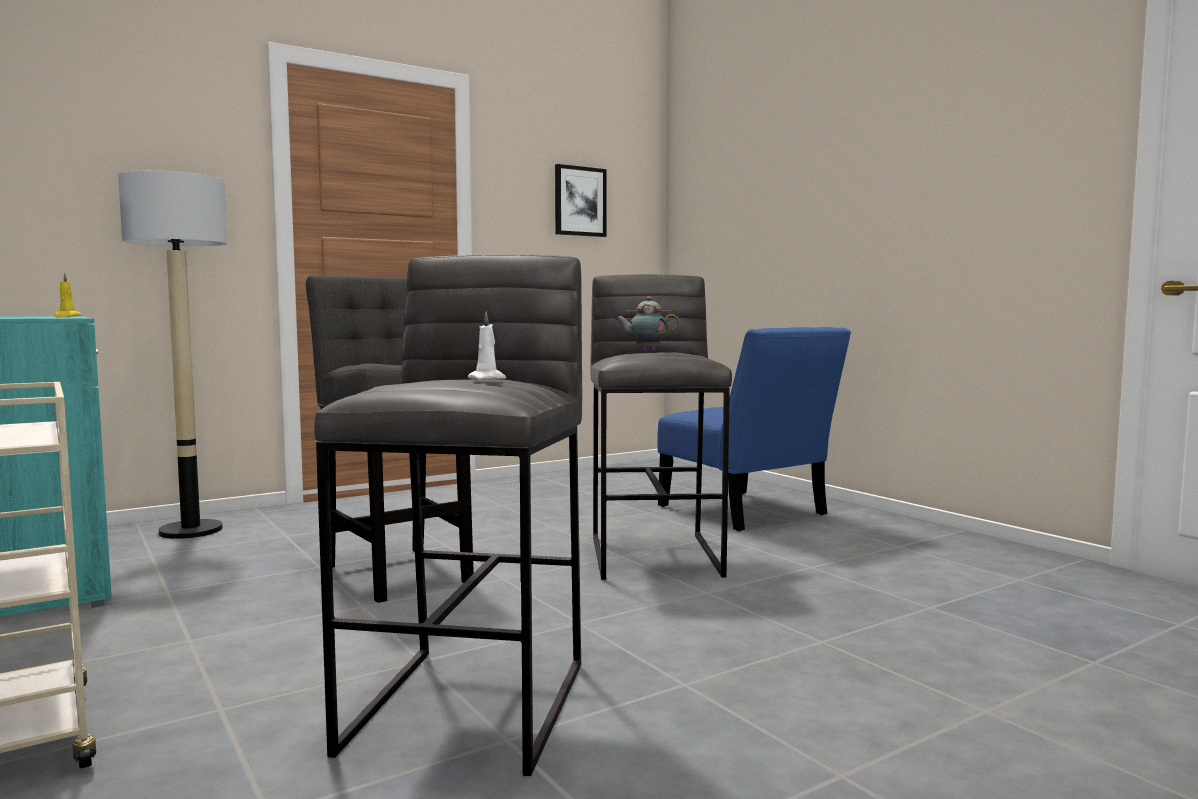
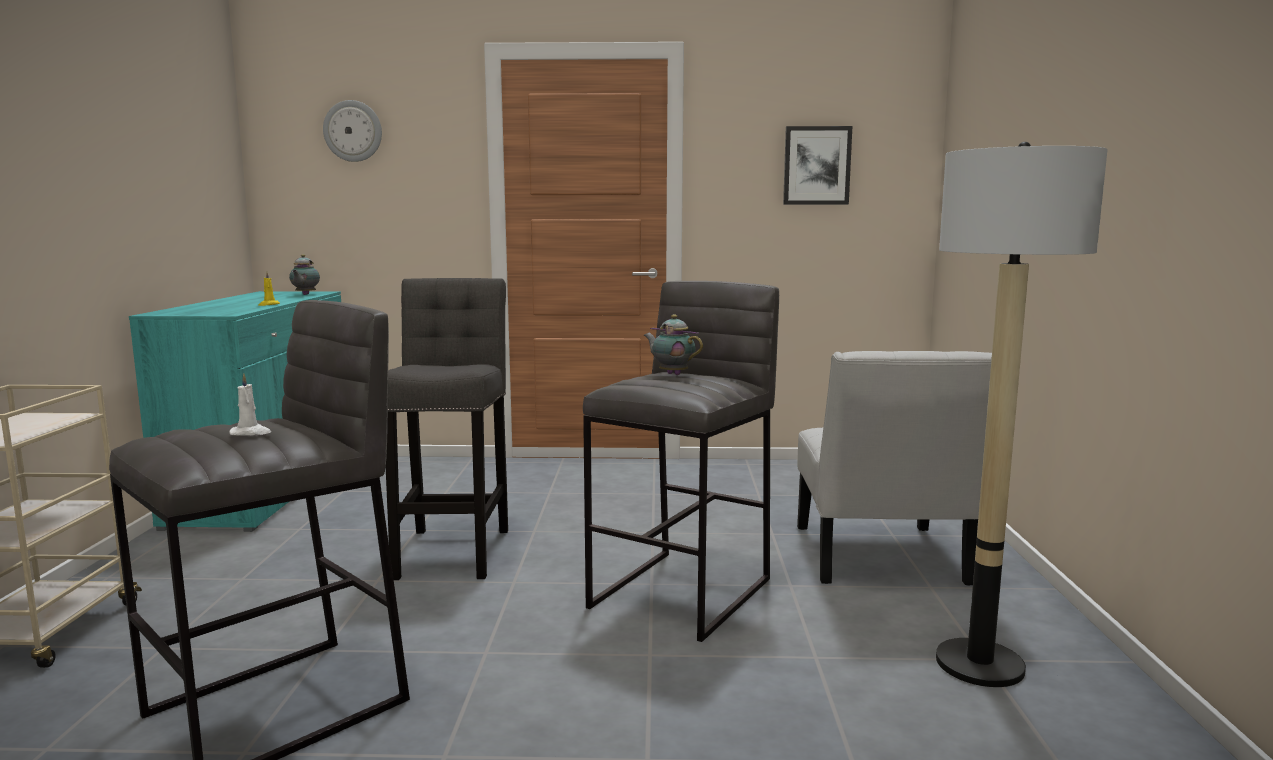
camera: 35 degrees right, 5 degrees up
floor lamp [118,170,227,539] -> floor lamp moved to [936,142,1108,687]
blue chair [657,327,851,531] -> white chair [797,351,992,586]
none -> teapot [289,254,320,295]
none -> wall clock [323,100,382,162]

